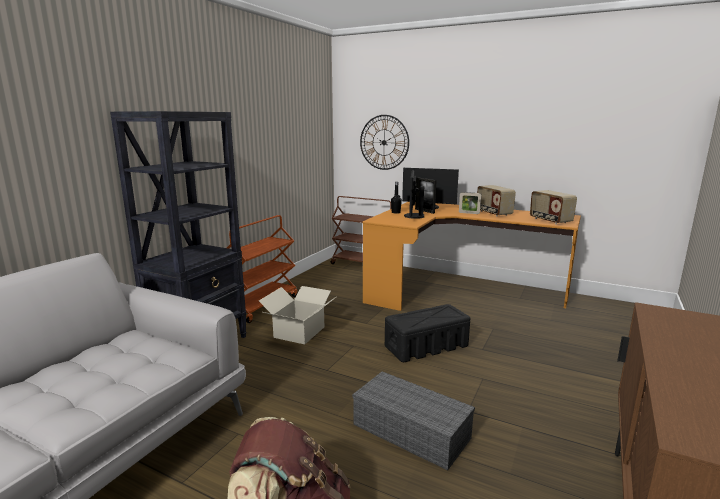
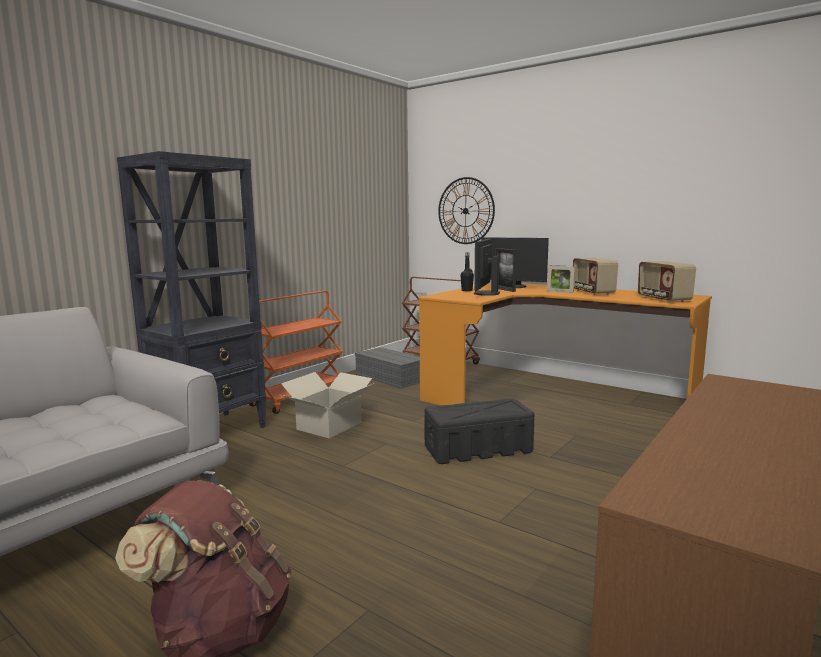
camera: 10 degrees right, 5 degrees down
grey storage box [352,371,475,470] -> grey storage box moved to [355,347,420,389]

